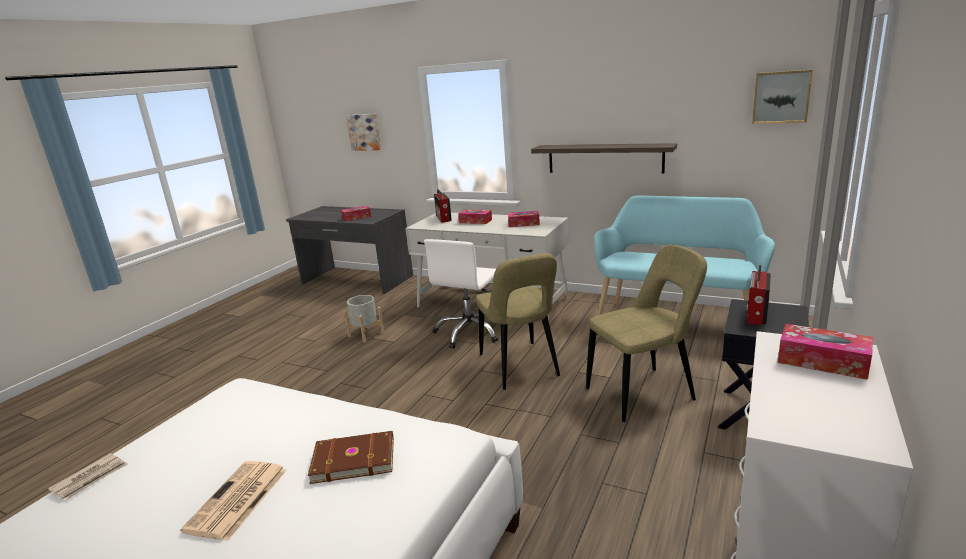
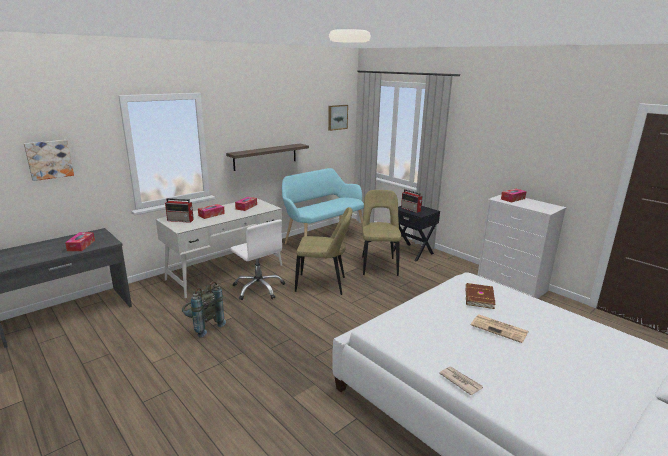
camera: 70 degrees left, 0 degrees up
grey planter [344,295,384,343] -> grey backpack [182,282,226,337]

